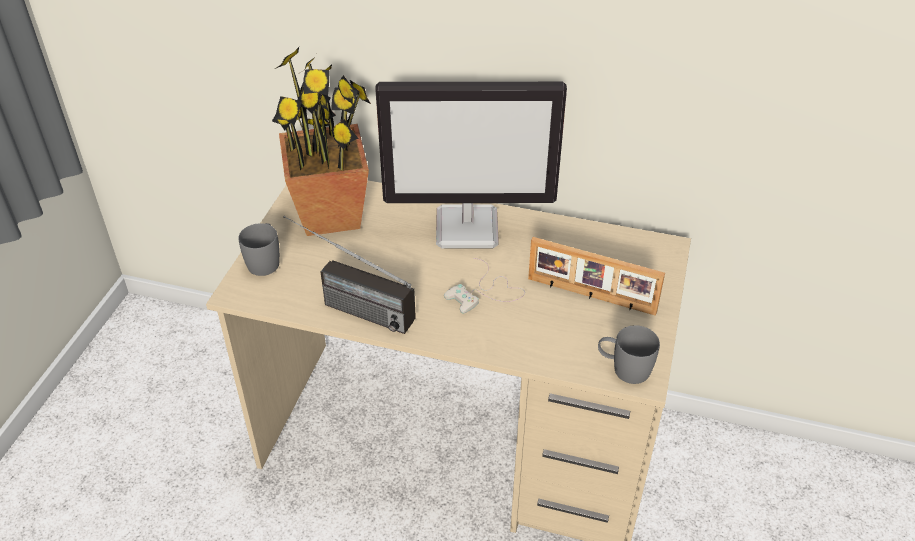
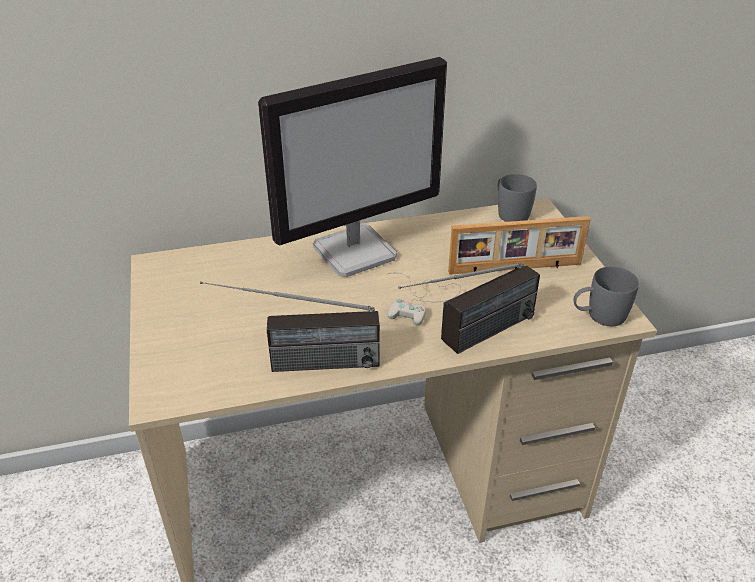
camera: 30 degrees left, 5 degrees down
grey mug [238,223,280,276] -> grey mug moved to [498,174,537,222]
potted plant [272,47,371,236] -> none
none -> radio [398,263,540,354]

